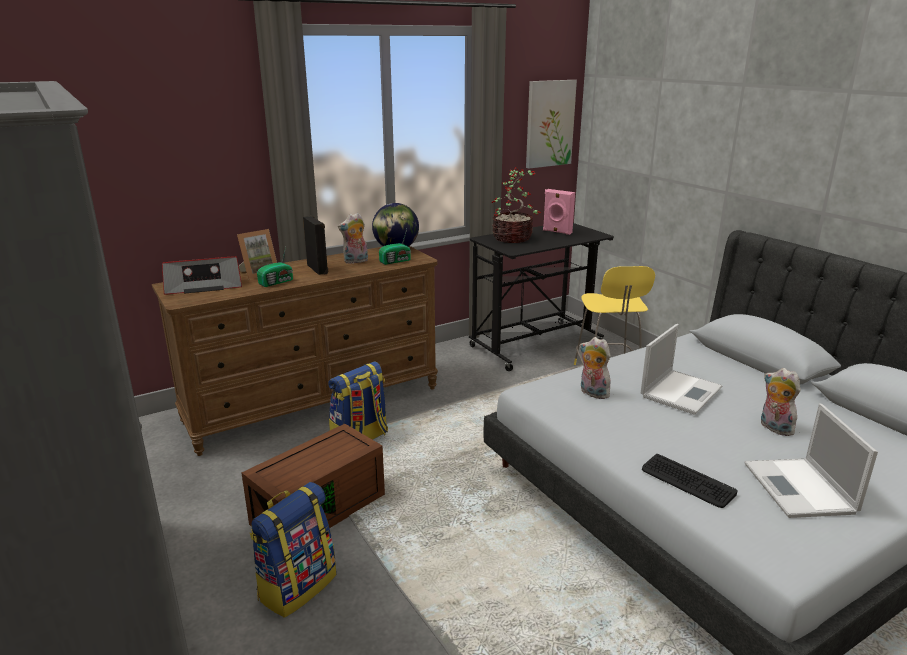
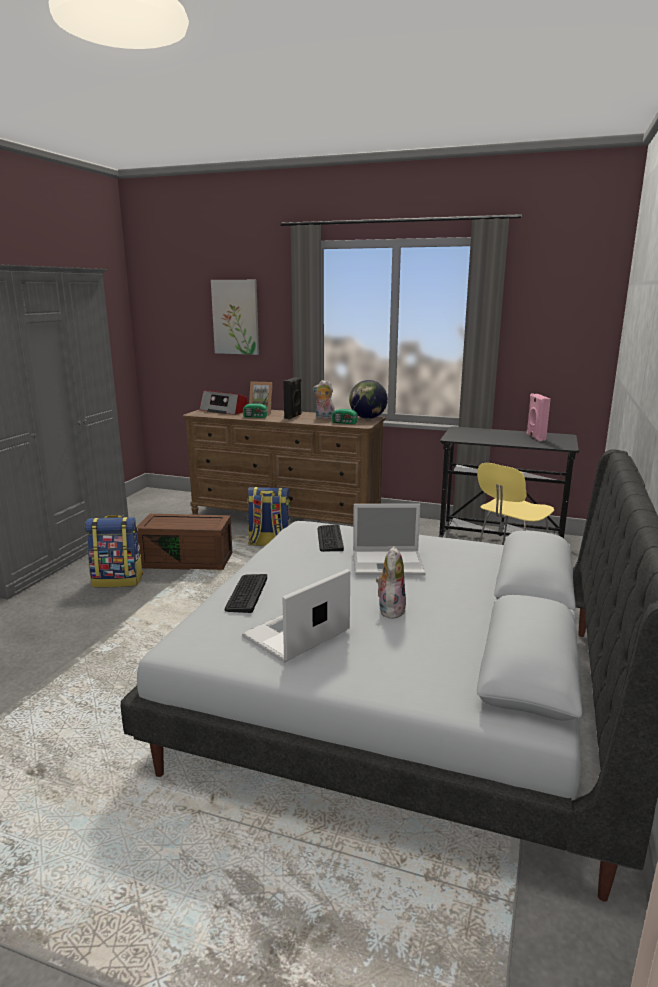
camera: 50 degrees right, 5 degrees down
potted plant [492,167,541,243] -> none
picture [526,80,577,169] -> picture moved to [211,280,259,355]
plush toy [580,337,614,399] -> keyboard [317,524,344,552]

